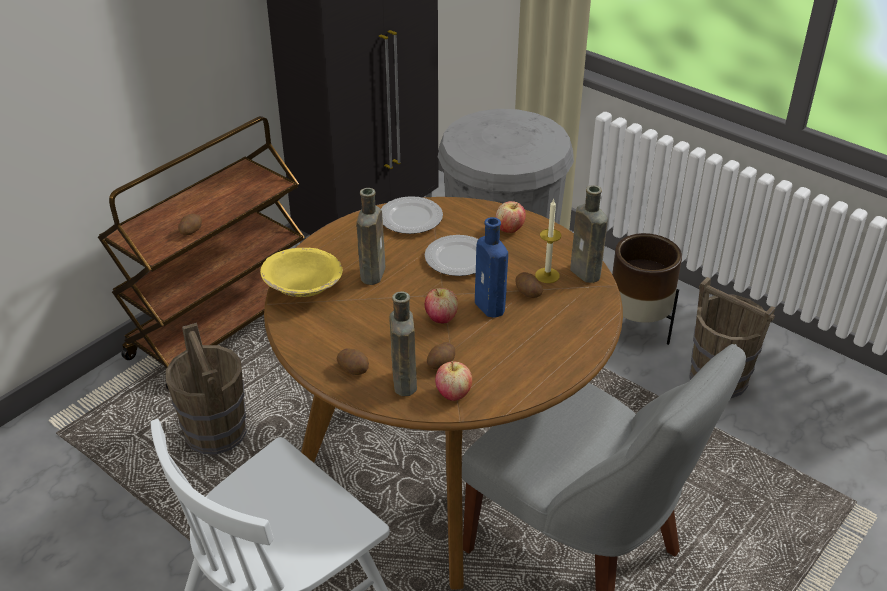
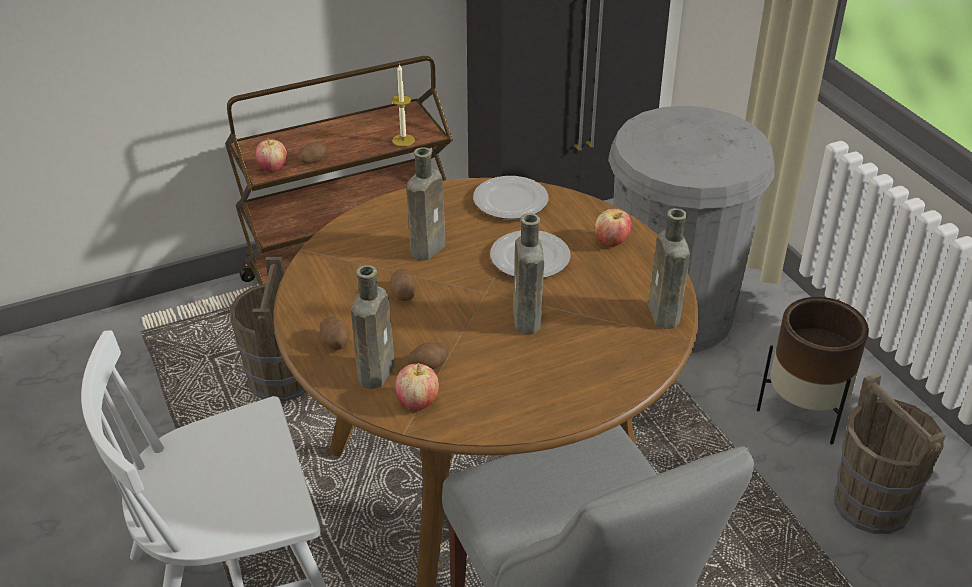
camera: 25 degrees right, 0 degrees up
yellow bowl [260,248,343,297] -> none
apple [425,288,458,323] -> apple moved to [255,138,287,172]
blue bottle [475,217,508,318] -> brown bottle [513,213,544,334]
potato [515,272,543,298] -> potato moved to [389,269,416,301]
candle [535,198,561,283] -> candle moved to [392,64,415,147]

